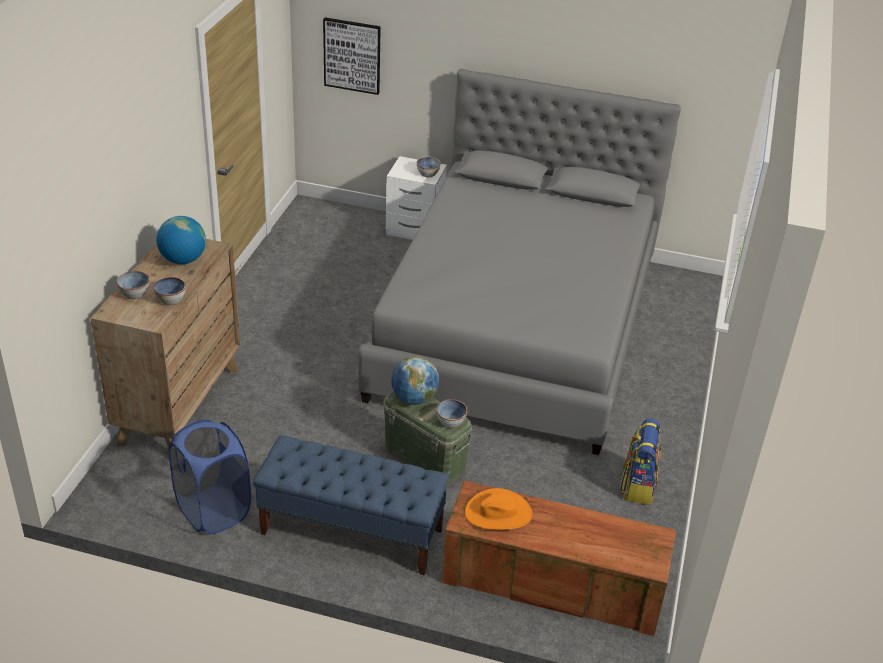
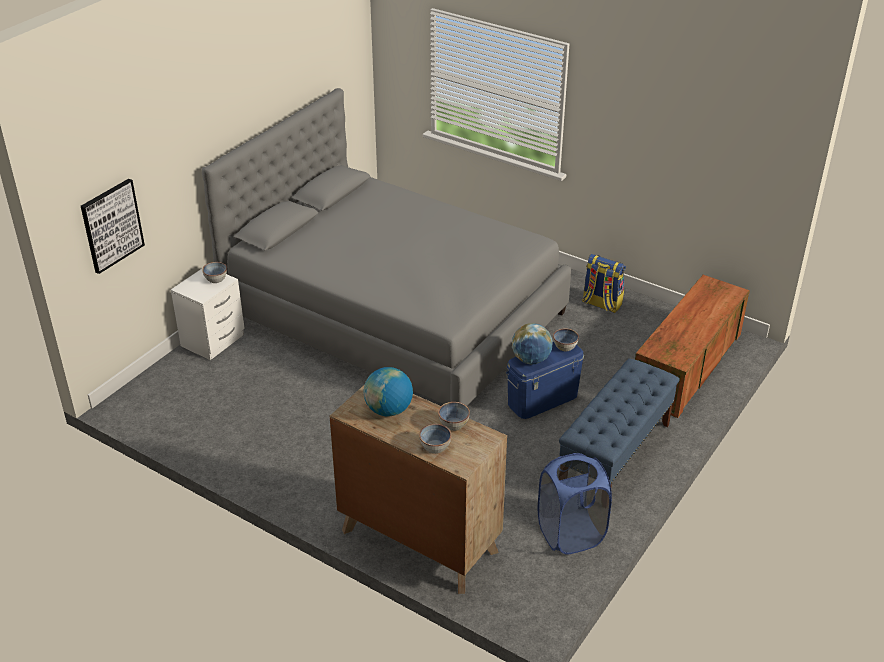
camera: 70 degrees left, 0 degrees up
green storage box [383,391,472,486] -> blue storage box [506,342,584,419]
orange hat [465,488,533,530] -> none

